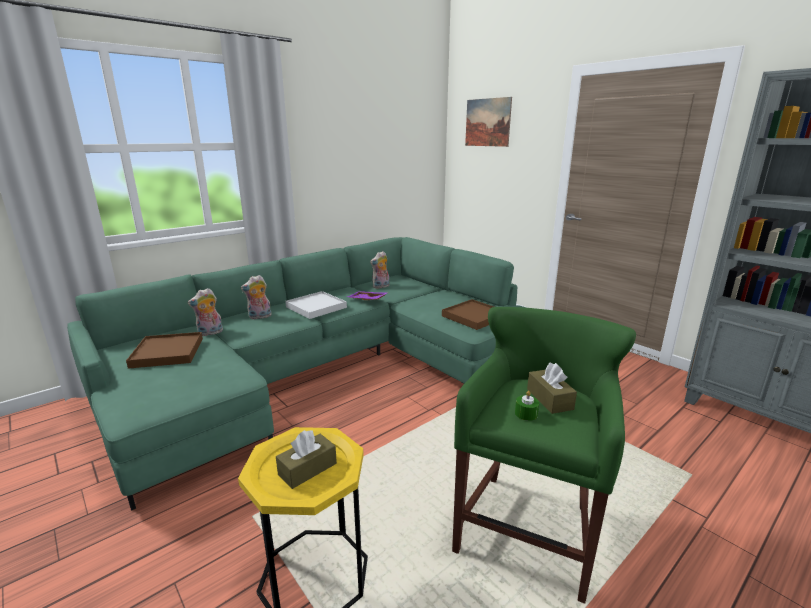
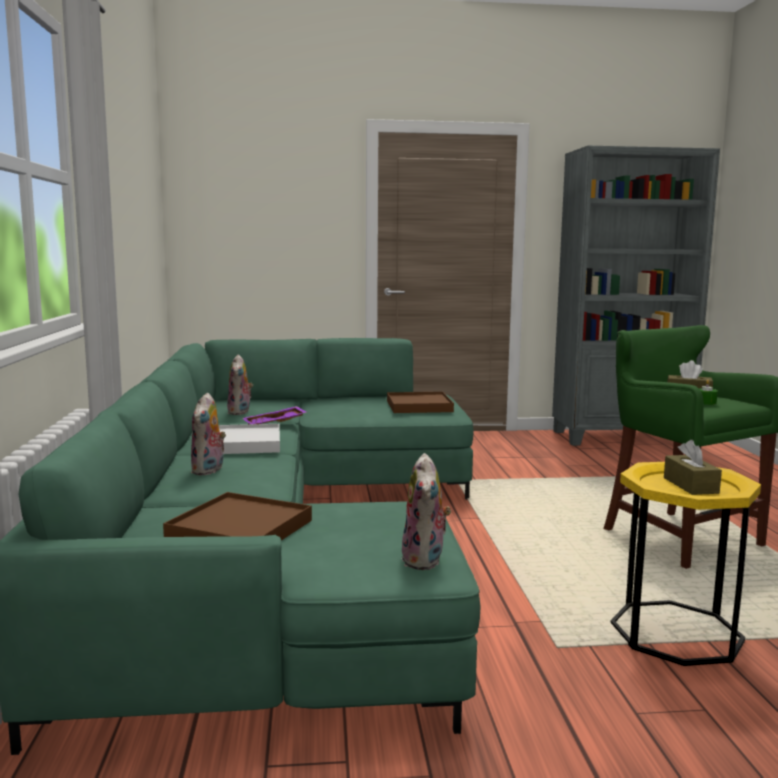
camera: 55 degrees left, 10 degrees down
plush toy [188,288,223,336] -> plush toy moved to [401,453,451,570]
picture [465,97,512,147] -> none

